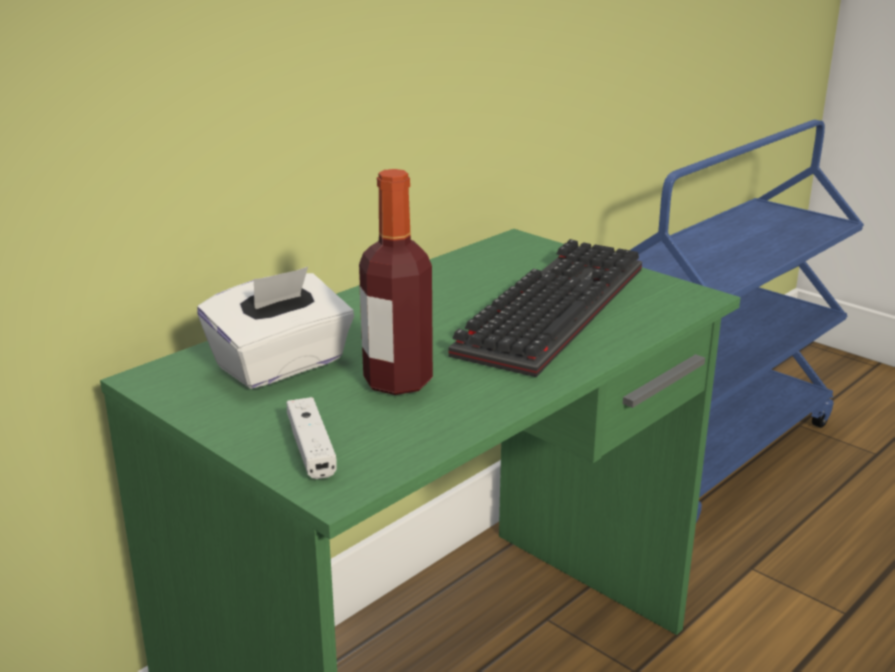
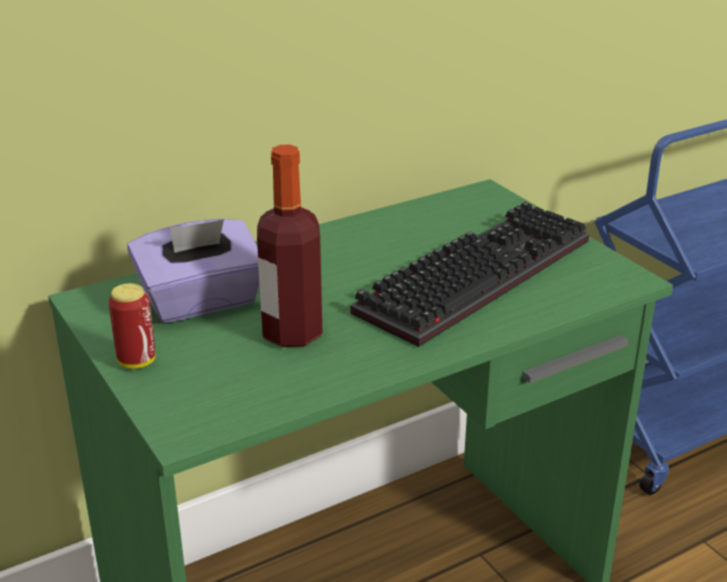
camera: 15 degrees right, 5 degrees up
white tissue box [197,267,354,389] -> purple tissue box [127,219,259,323]
white game controller [287,397,337,479] -> none
none -> can [108,283,155,369]

